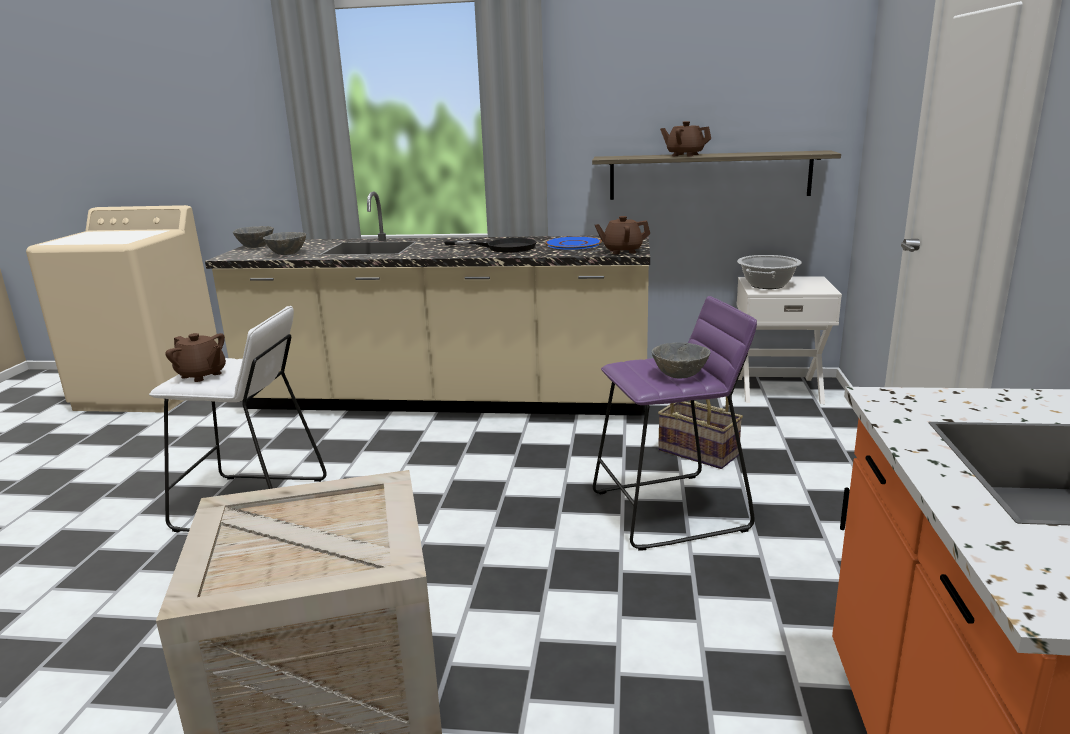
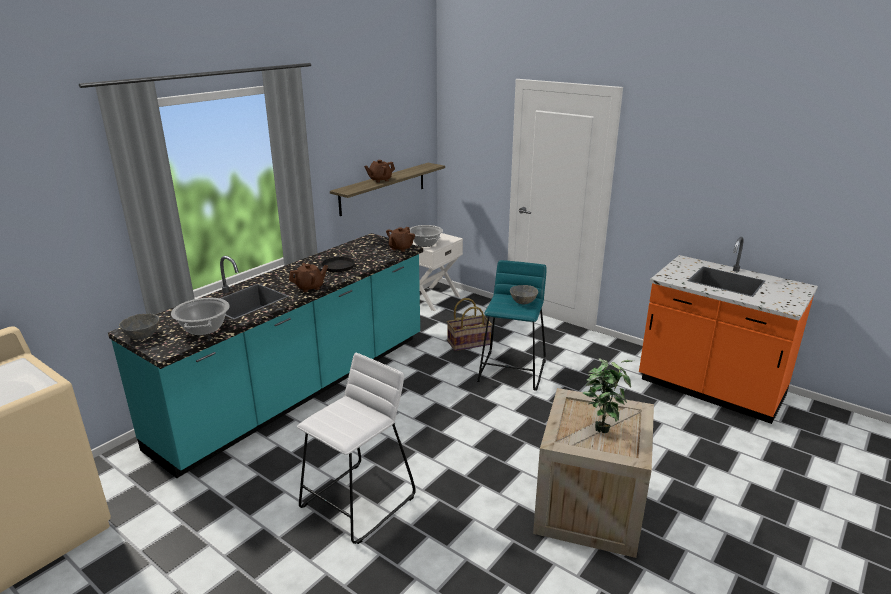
camera: 60 degrees left, 5 degrees up
brown teapot [165,333,226,382] -> brown teapot moved to [289,263,328,292]
beige counter [205,191,650,416] -> turquoise counter [108,233,423,478]
grey bowl [263,232,306,255] -> cooking pot [171,298,230,336]
blue plate [545,236,602,250] -> none
purple stool [593,296,757,551] -> turquoise stool [477,260,547,391]
none -> potted plant [583,358,633,433]

